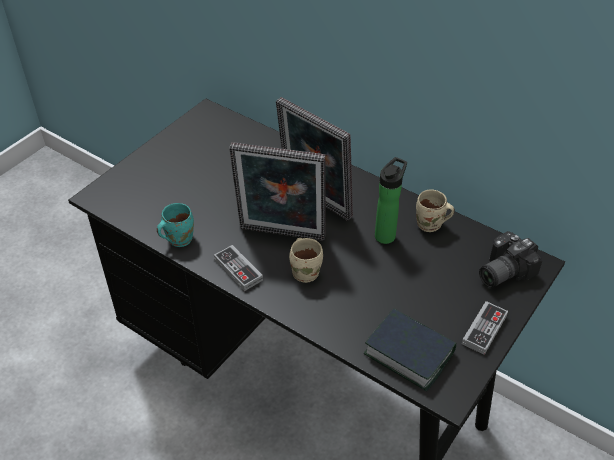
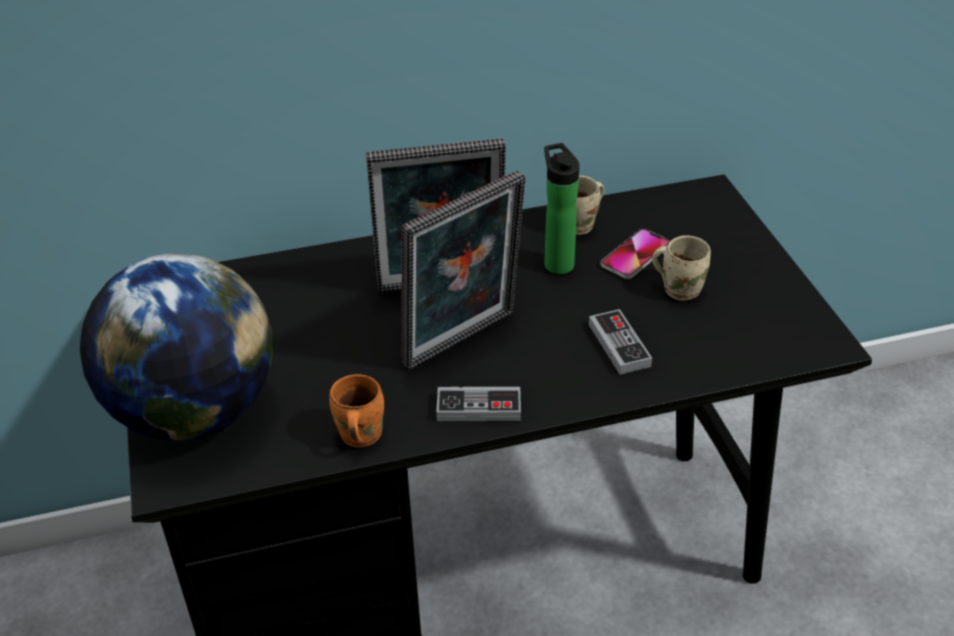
camera: 50 degrees left, 5 degrees down
turquoise mug [157,203,194,247] -> orange mug [329,374,384,447]
beige mug [289,238,323,283] -> beige mug moved to [652,235,711,301]
book [364,308,457,391] -> none
game controller [462,301,508,355] -> game controller moved to [589,309,652,375]
camera [479,231,542,287] -> none
none -> globe [80,253,273,440]
none -> phone [600,229,670,279]

